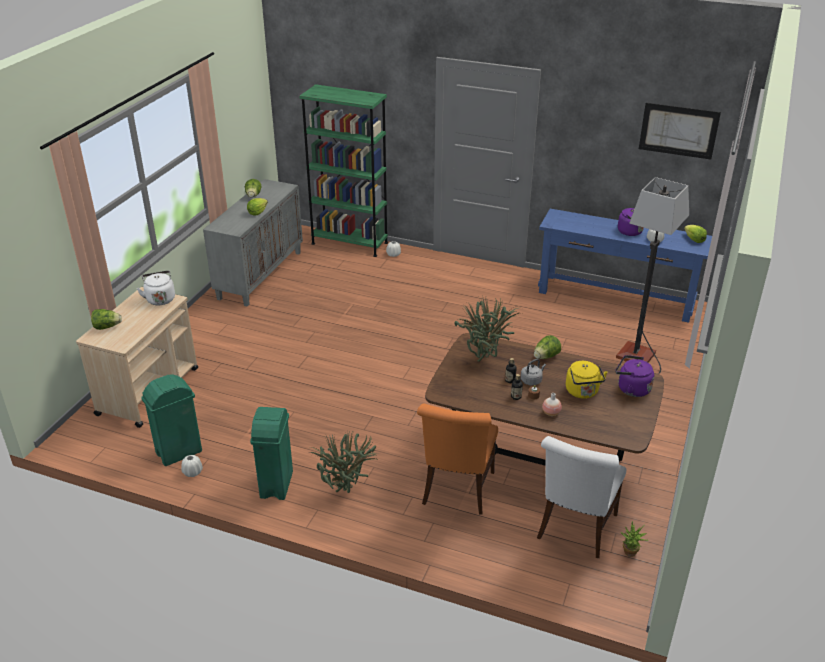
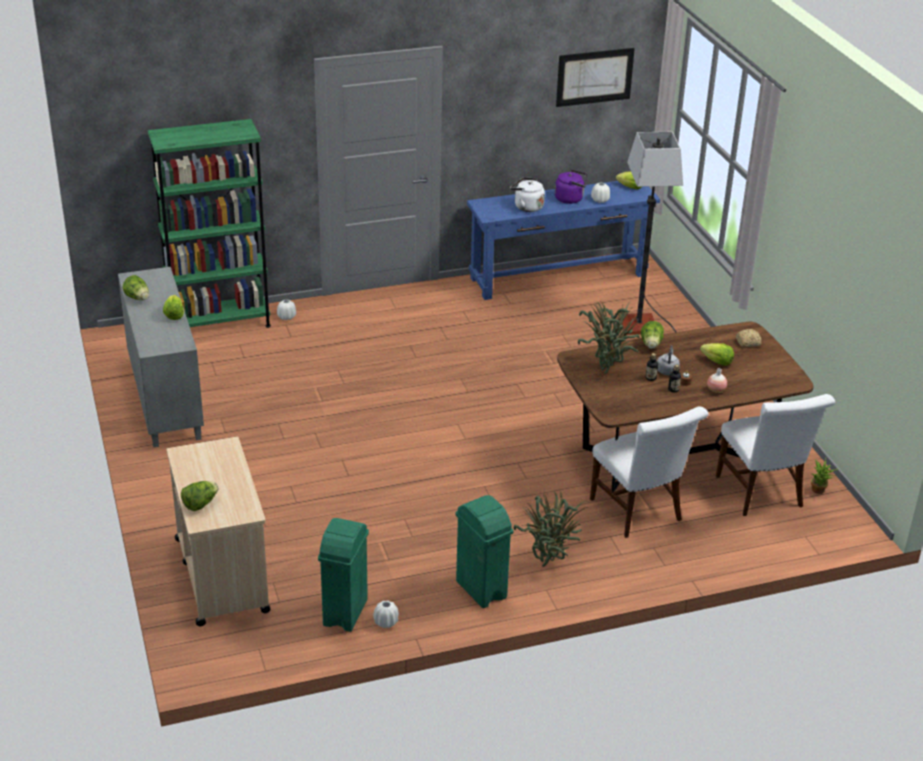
camera: 40 degrees left, 0 degrees up
white kettle [137,271,175,305] -> white kettle moved to [510,177,545,212]
orange chair [417,403,498,514] -> white chair [590,406,709,538]
yellow kettle [566,361,607,399] -> lettuce [700,343,734,366]
purple kettle [615,355,654,397] -> bread [736,329,761,347]

